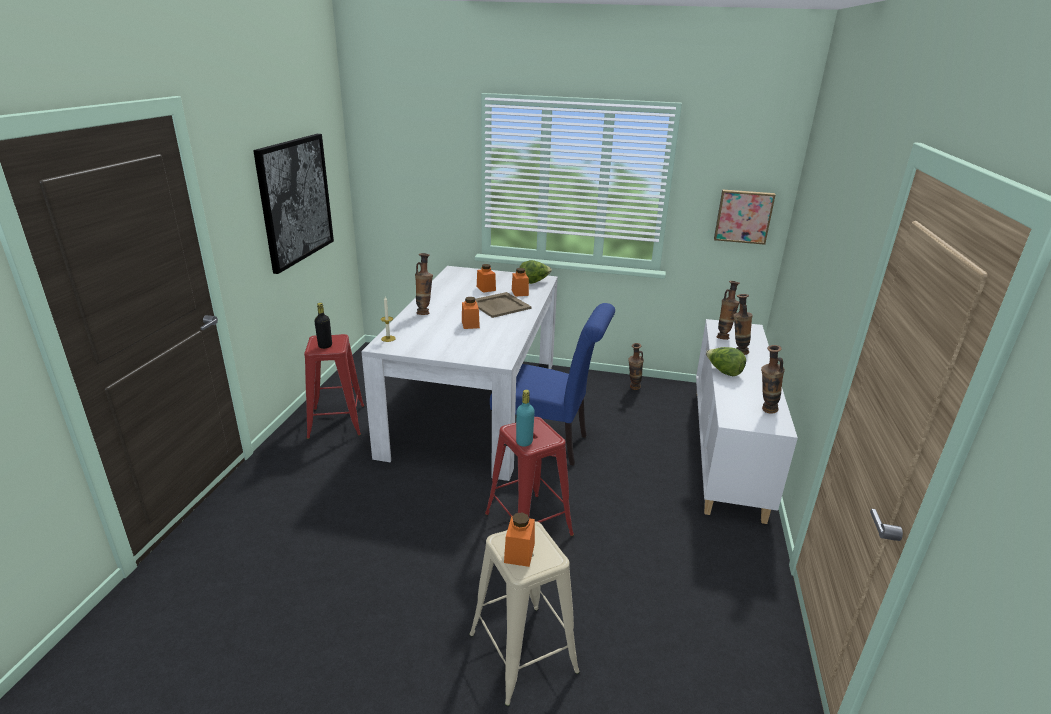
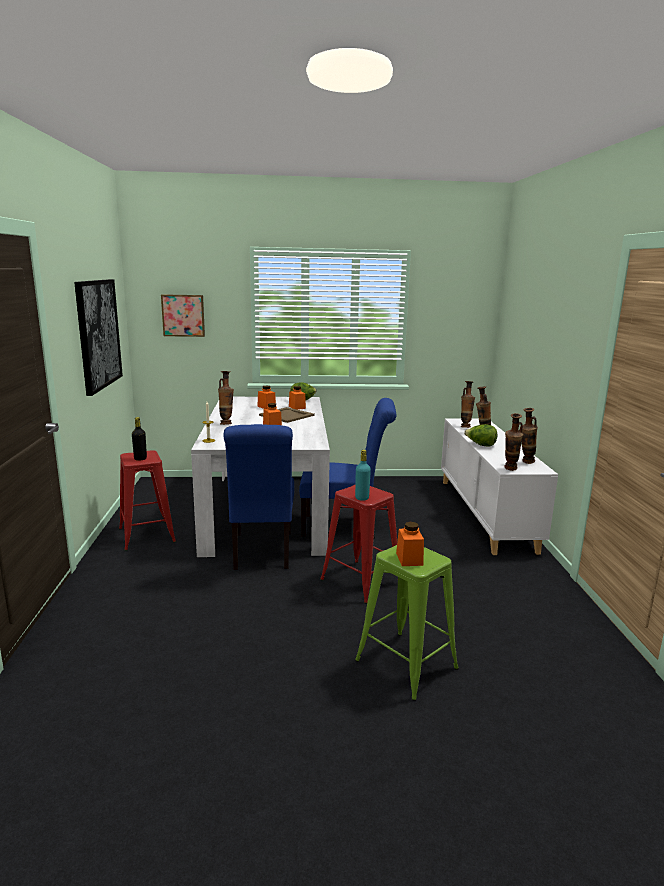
camera: 15 degrees left, 10 degrees down
beige stool [469,521,580,707] -> green stool [355,545,459,701]
vase [628,343,644,390] -> vase moved to [505,413,523,471]
picture [714,189,776,245] -> picture moved to [161,294,205,337]
none -> blue chair [223,424,294,570]

